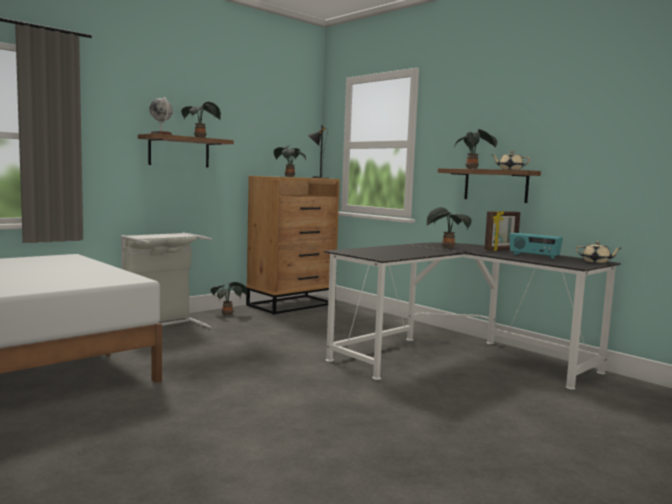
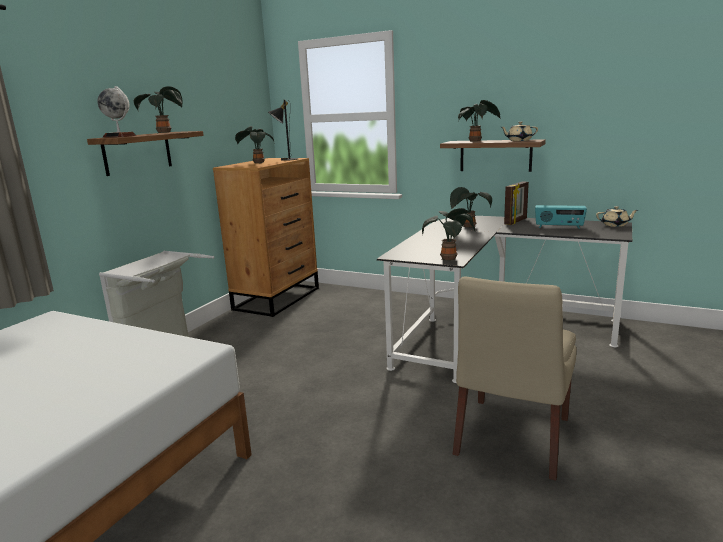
camera: 20 degrees left, 10 degrees up
potted plant [211,282,247,315] -> potted plant moved to [422,208,475,260]
none -> beige chair [453,277,577,480]

